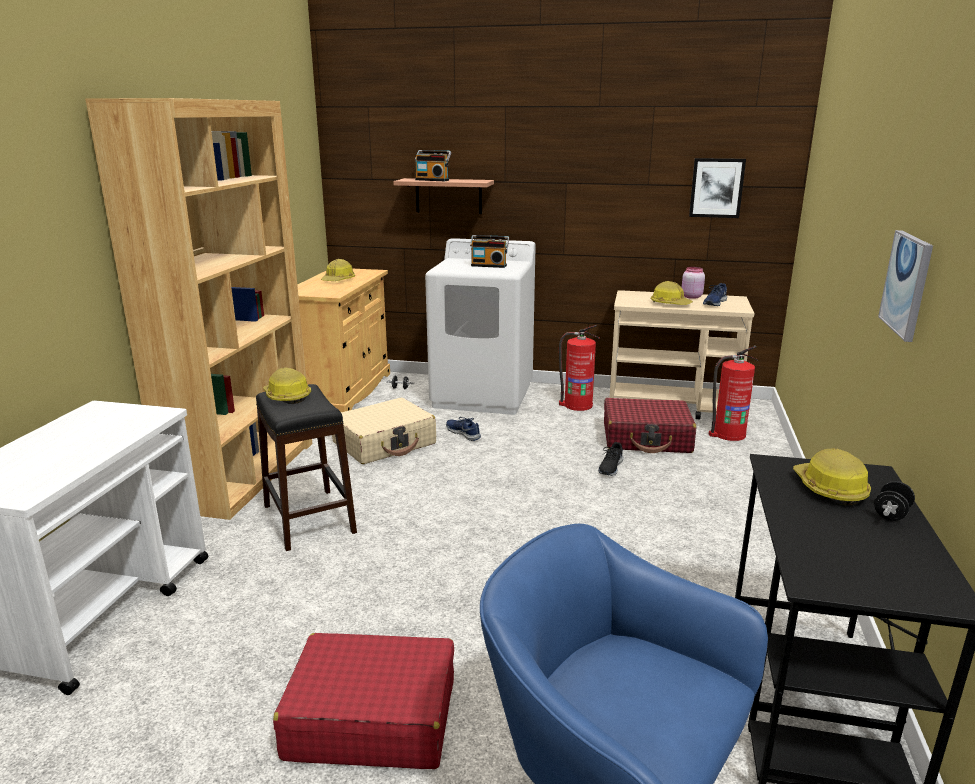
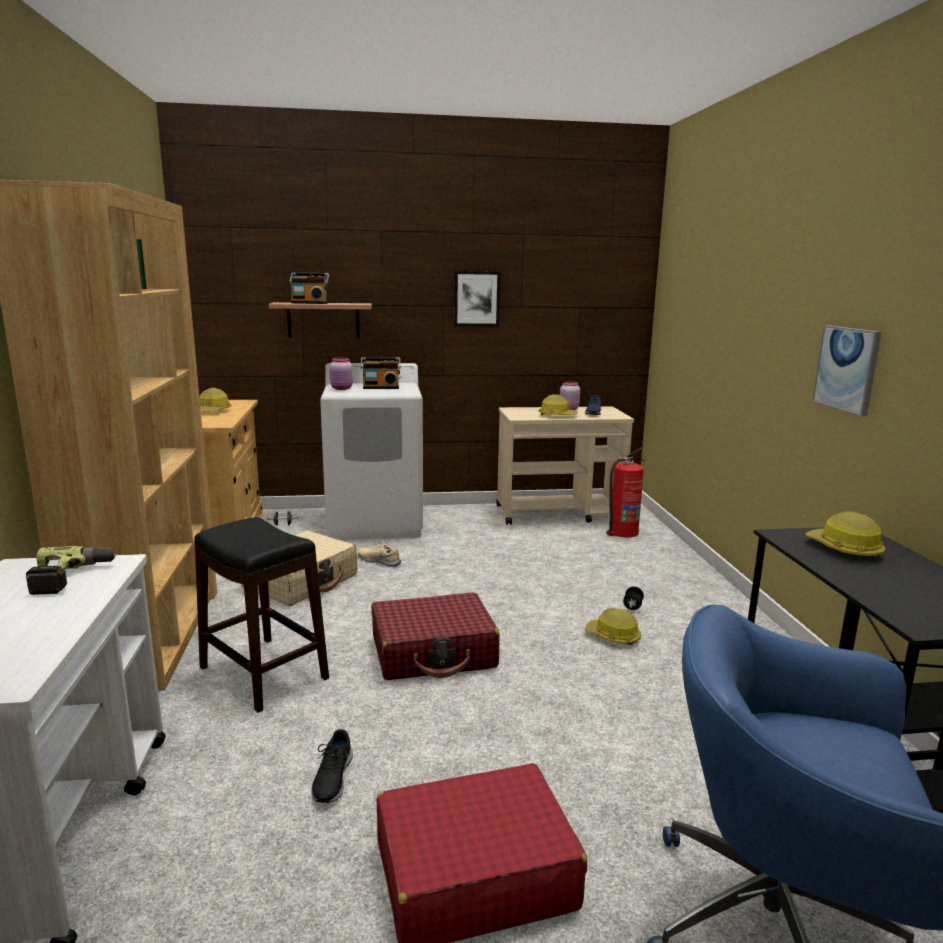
camera: 20 degrees left, 5 degrees down
hard hat [263,367,311,404] -> hard hat moved to [585,608,641,645]
blue shoe [446,417,481,441] -> beige shoe [358,543,401,567]
fire extinguisher [559,325,600,411] -> none
black shoe [598,442,623,476] -> black shoe moved to [311,729,353,803]
red suitcase [604,398,697,453] -> red suitcase moved to [371,592,500,680]
picture [689,158,746,218] -> picture moved to [454,271,500,326]
black dumbbell [874,481,915,521] -> black dumbbell moved to [623,586,644,610]
none -> power drill [26,546,117,595]
none -> pink jar [330,357,353,390]

